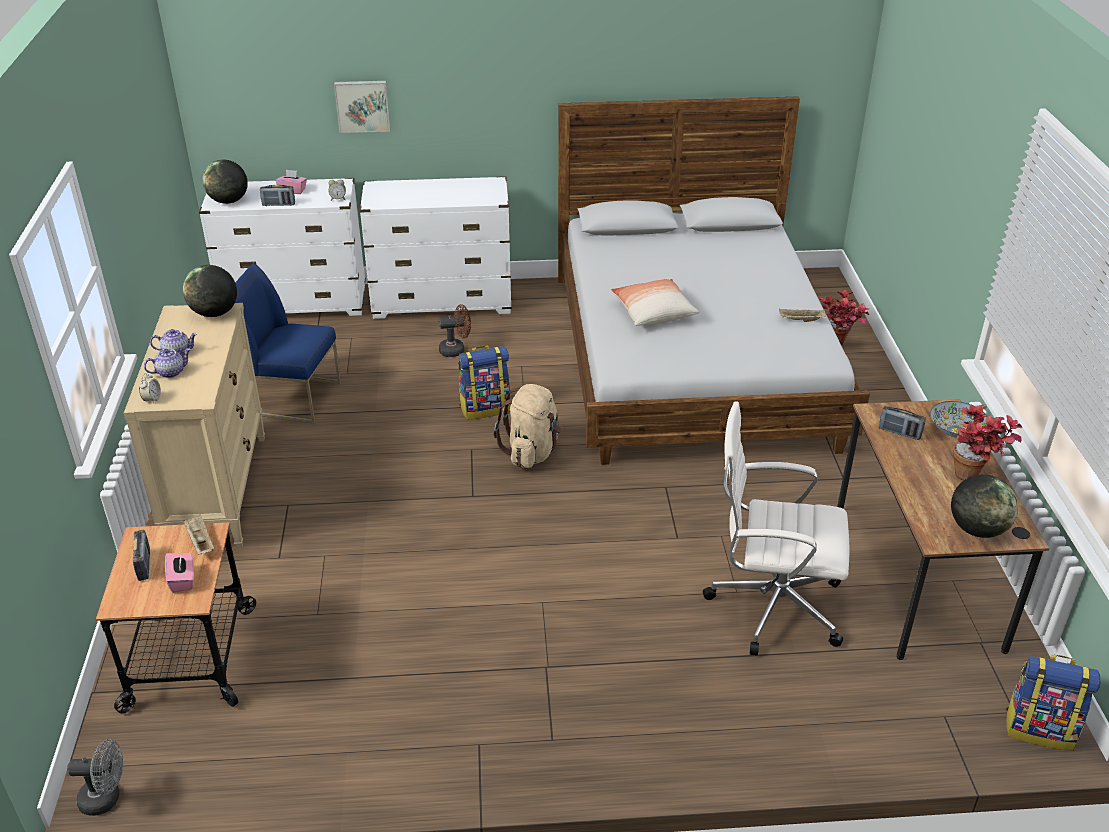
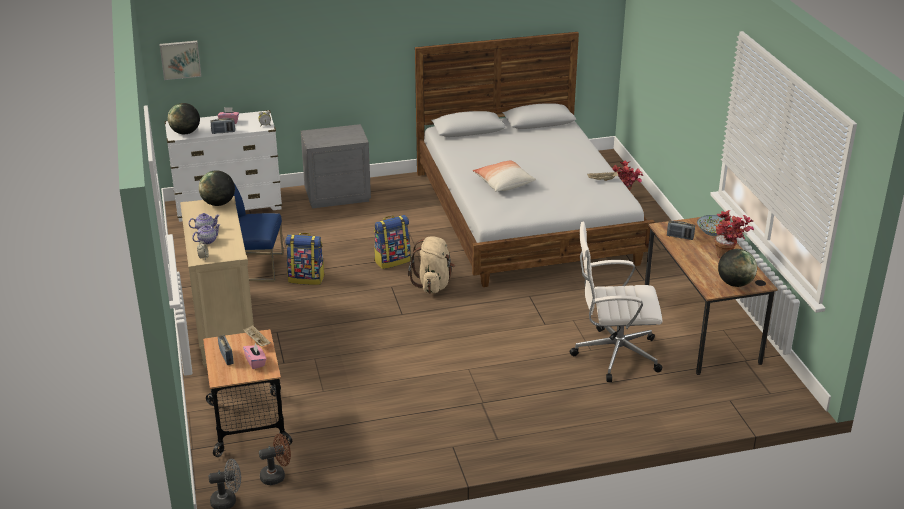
camera: 10 degrees left, 5 degrees down
picture [334,81,390,133] -> picture moved to [159,41,202,80]
white dresser [360,176,512,319] -> grey nightstand [301,124,371,208]
brown fan [439,304,471,357] -> brown fan moved to [259,434,291,485]
backpack [1006,654,1101,751] -> backpack moved to [285,233,325,285]

